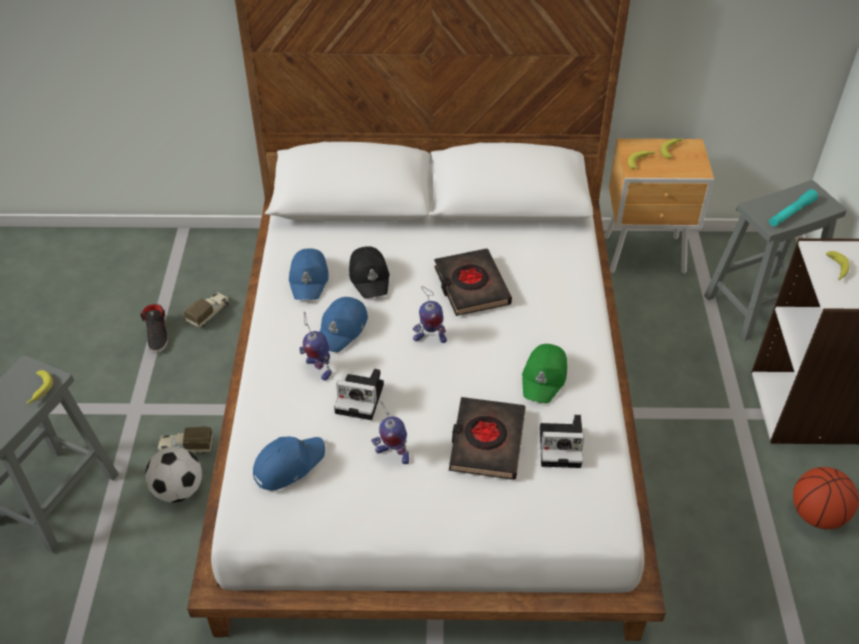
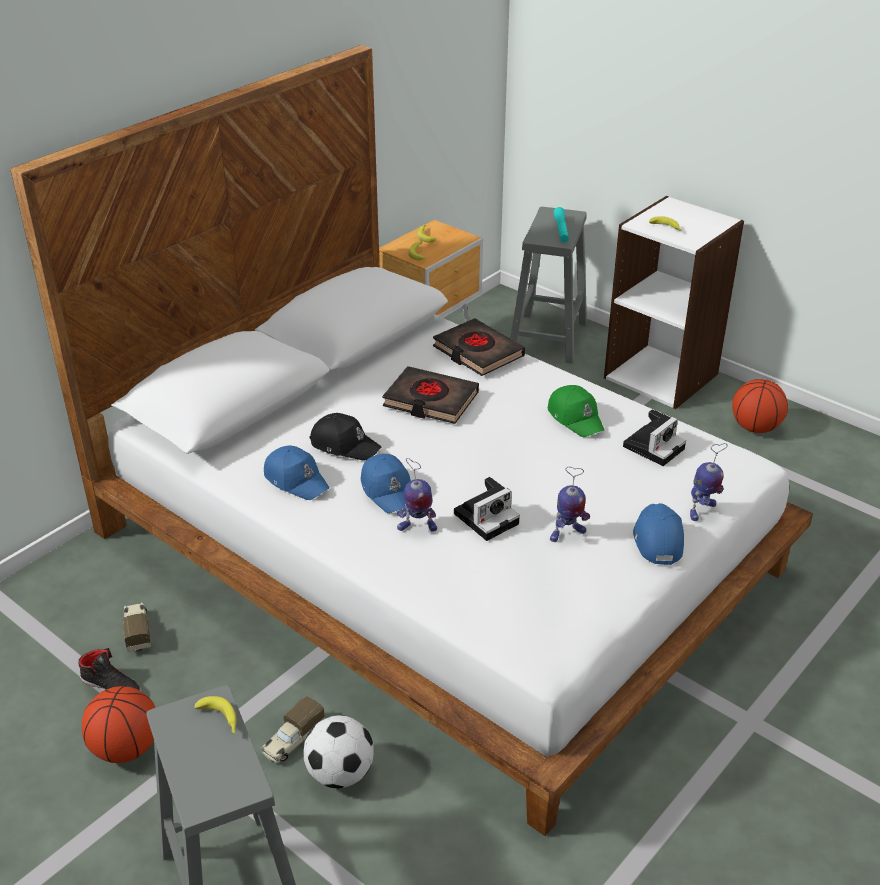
camera: 50 degrees left, 10 degrees down
blue cap [253,437,325,490] -> blue cap moved to [633,503,684,565]
toy robot [413,286,447,343] -> toy robot moved to [690,443,728,521]
black book [449,397,526,480] -> black book moved to [433,318,525,376]
none -> basketball [82,686,155,763]

